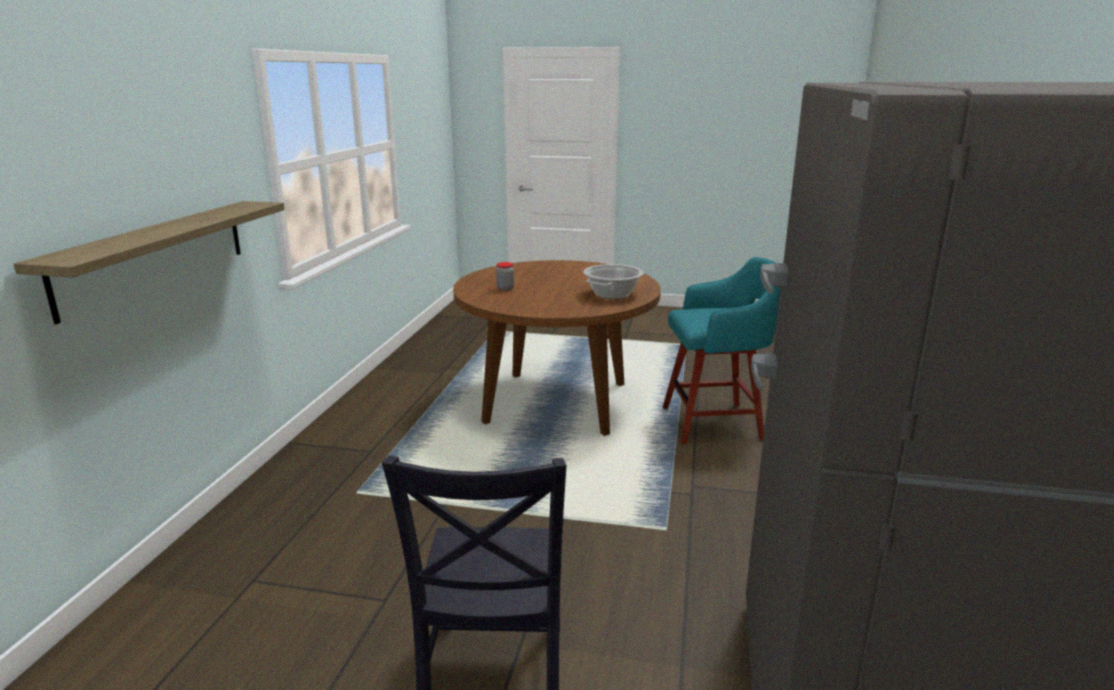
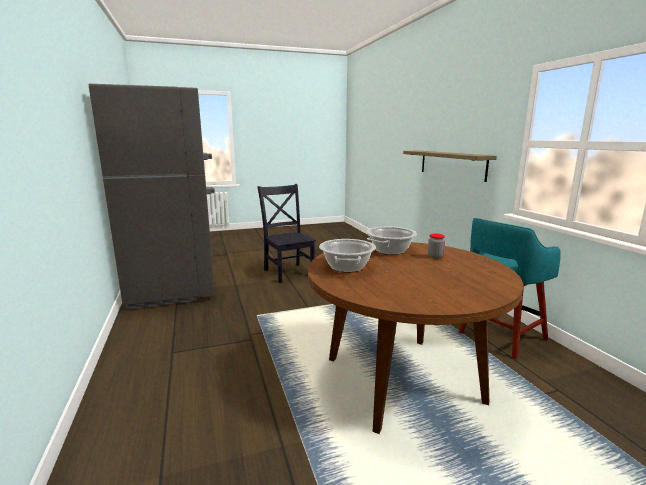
camera: 150 degrees right, 5 degrees down
turquoise stool [663,257,781,444] -> turquoise stool moved to [459,218,561,359]
none -> cooking pot [366,227,417,255]

